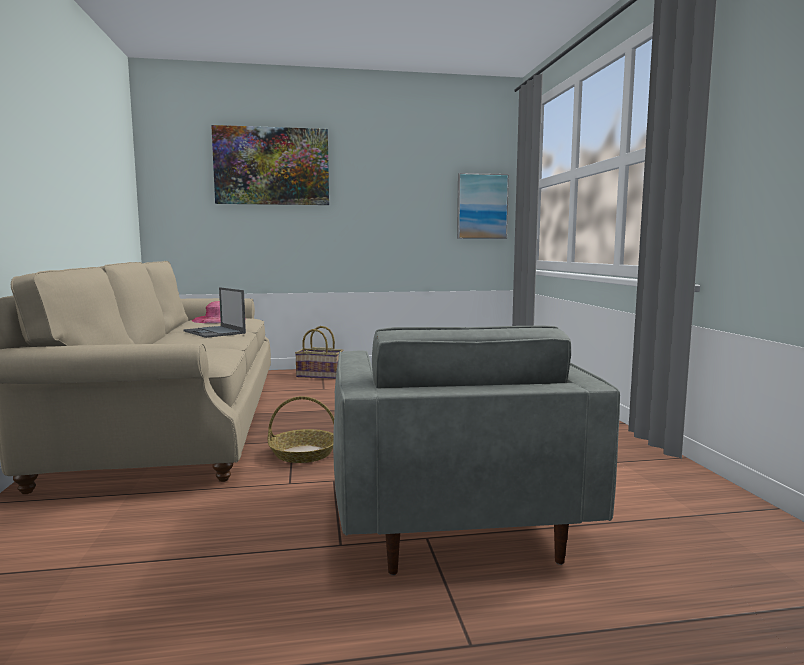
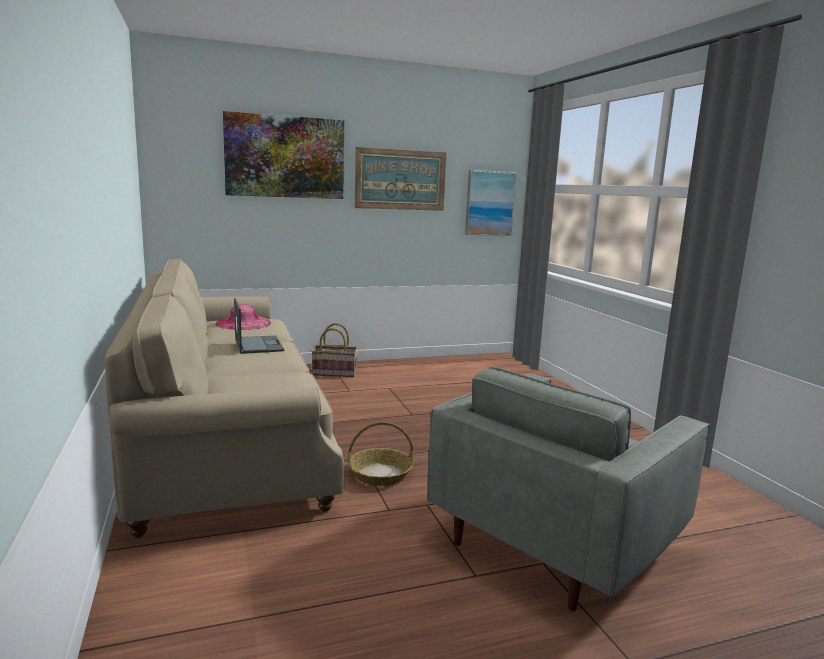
camera: 10 degrees left, 5 degrees up
laptop [184,287,246,338] -> laptop turned 150 degrees counterclockwise [234,298,284,354]
grey armchair [333,325,620,575] -> grey armchair turned 60 degrees clockwise [427,367,710,611]
none -> picture [355,147,446,211]

